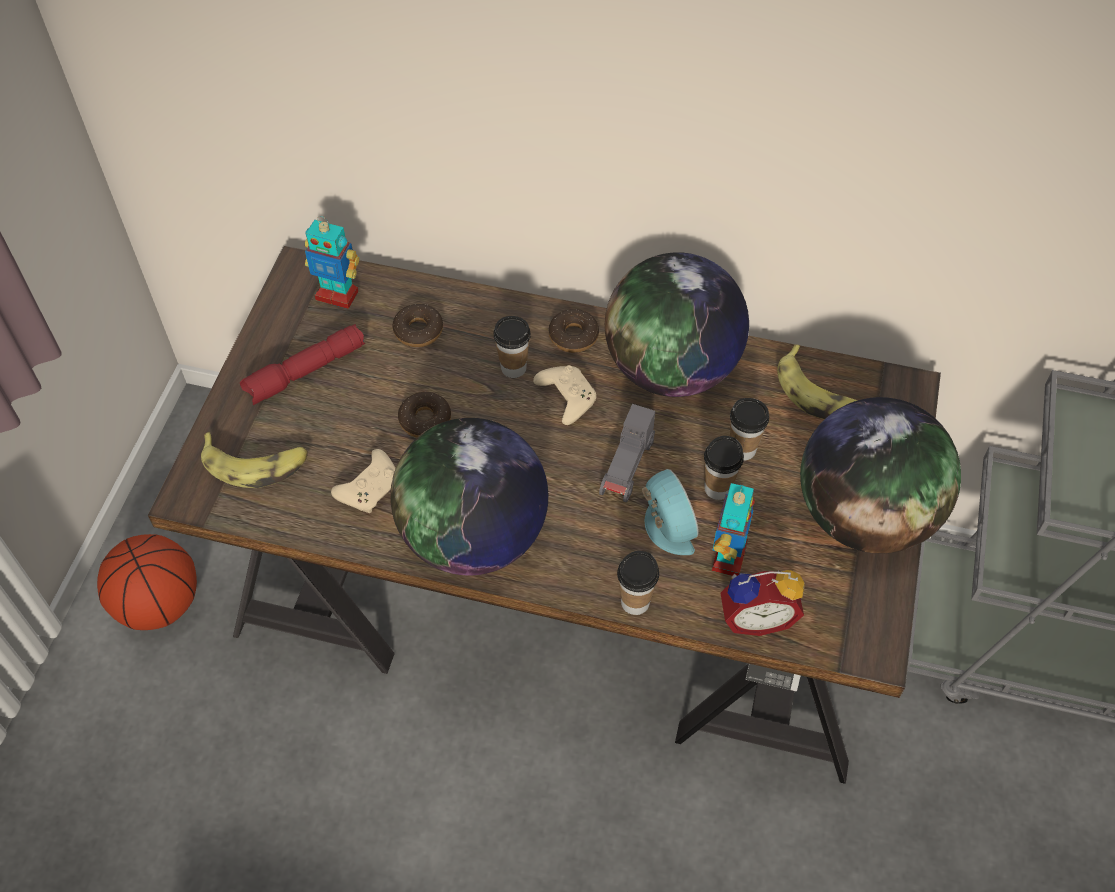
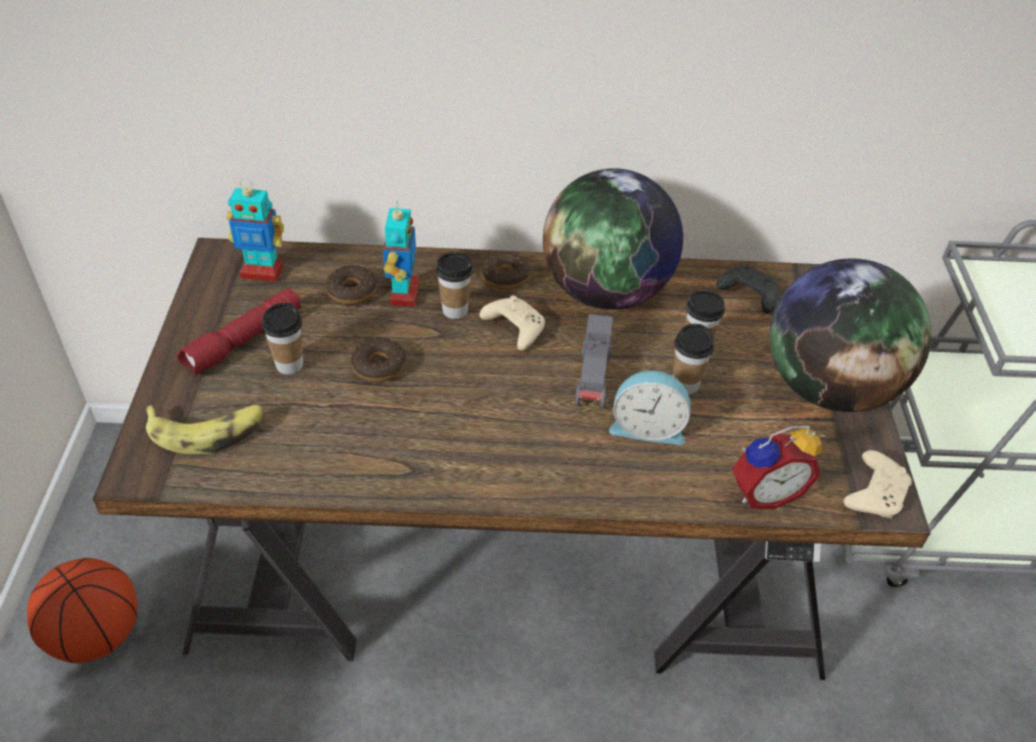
camera: 15 degrees left, 10 degrees down
beige game controller [331,449,396,513] -> beige game controller moved to [844,450,912,518]
globe [390,418,548,575] -> none
cup [617,551,659,615] -> cup moved to [262,303,303,374]
alarm clock [642,469,698,555] -> alarm clock turned 135 degrees clockwise [609,371,691,445]
toy robot [712,483,755,576] -> toy robot moved to [383,201,420,307]
banana [777,344,858,419] -> black game controller [716,264,779,314]

